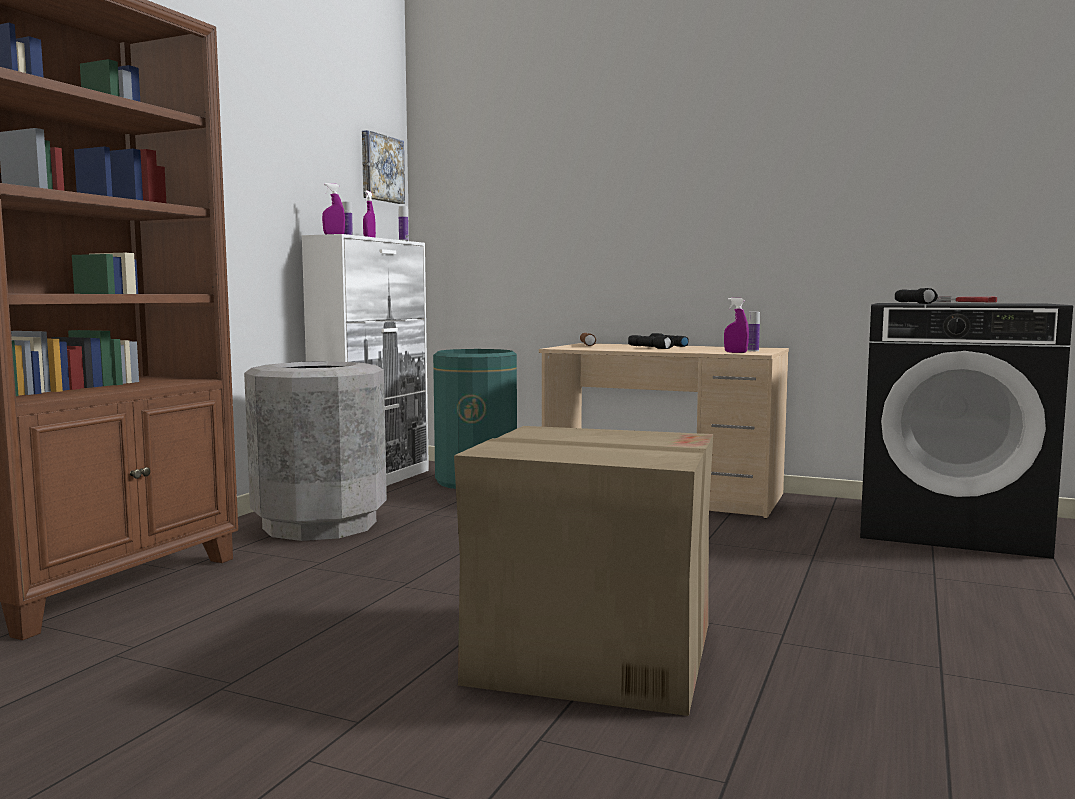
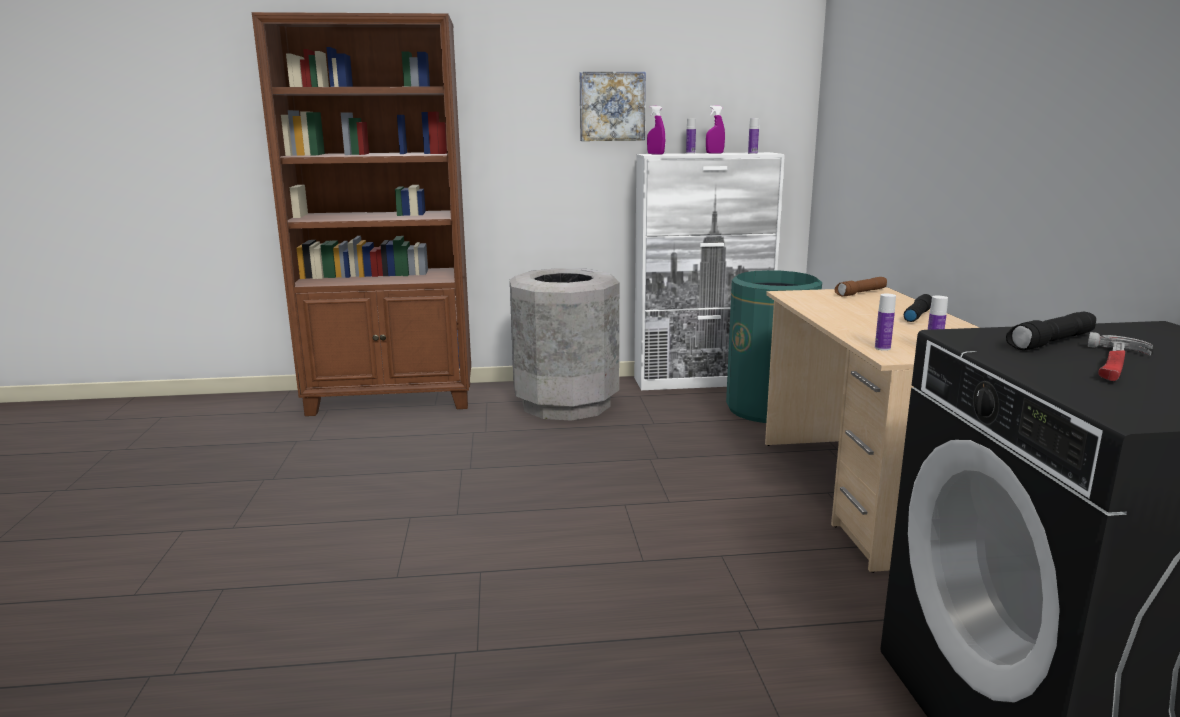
camera: 60 degrees right, 10 degrees up
picture [362,130,405,204] -> picture moved to [580,72,646,141]
cardboard box [454,426,713,716] -> none
black flashlight [628,335,674,349] -> none
purple spray bottle [724,298,749,353] -> bottle [875,294,896,351]

